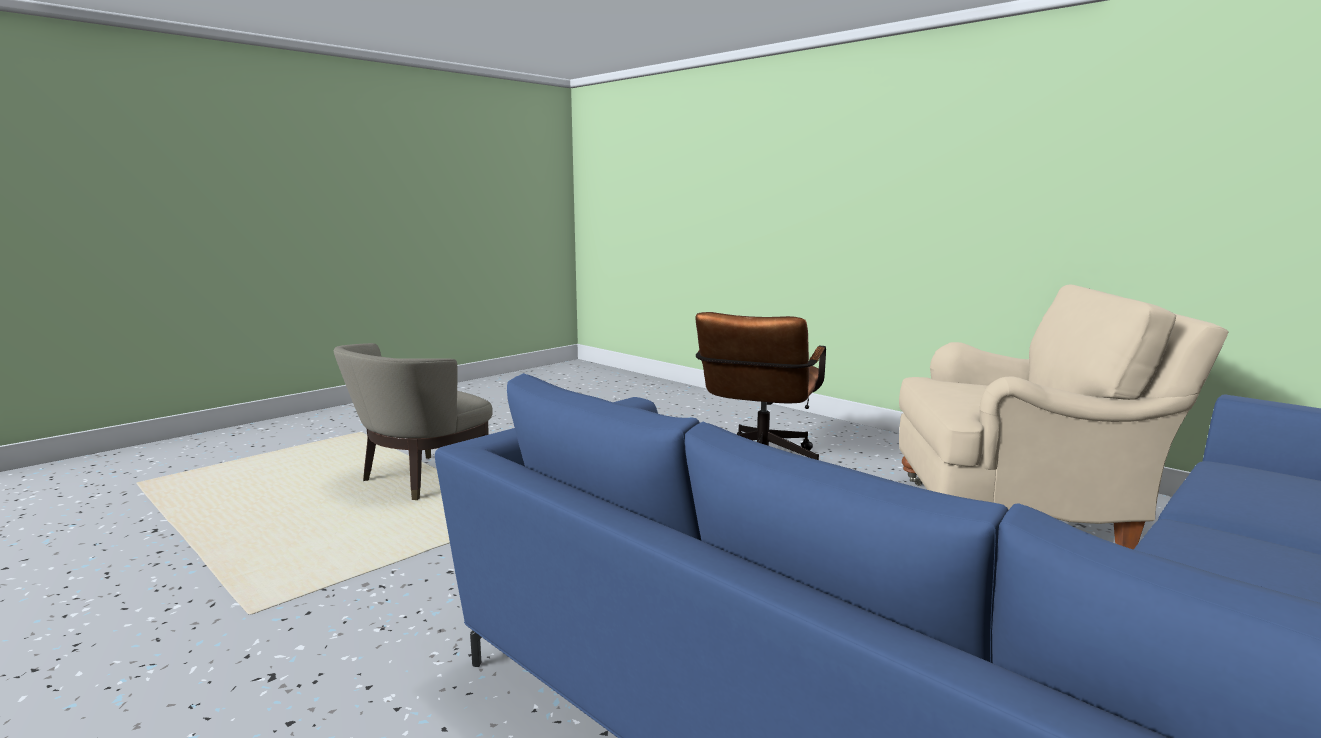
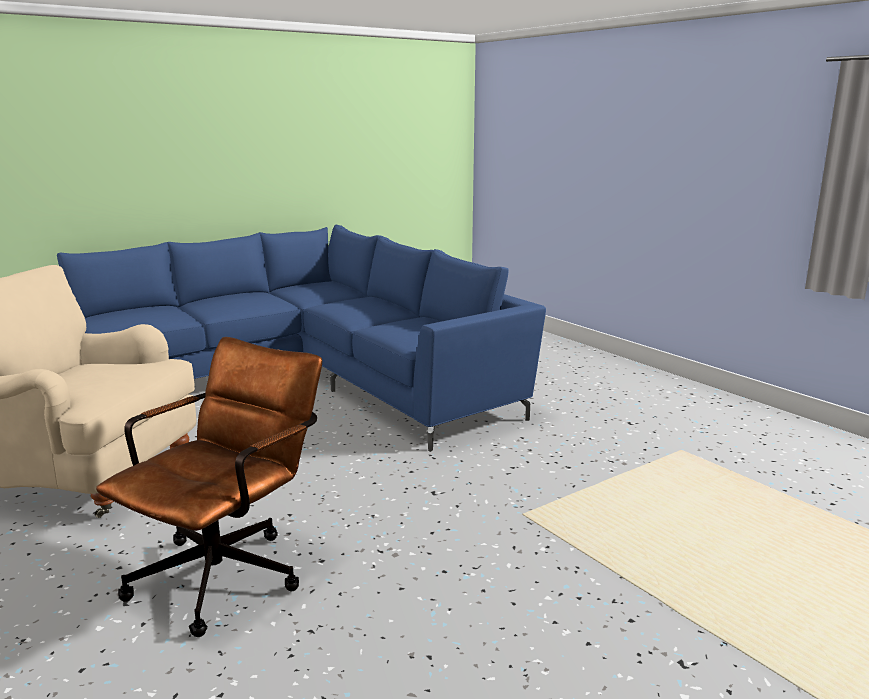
camera: 170 degrees left, 5 degrees up
beige armchair [334,343,493,500] -> none

